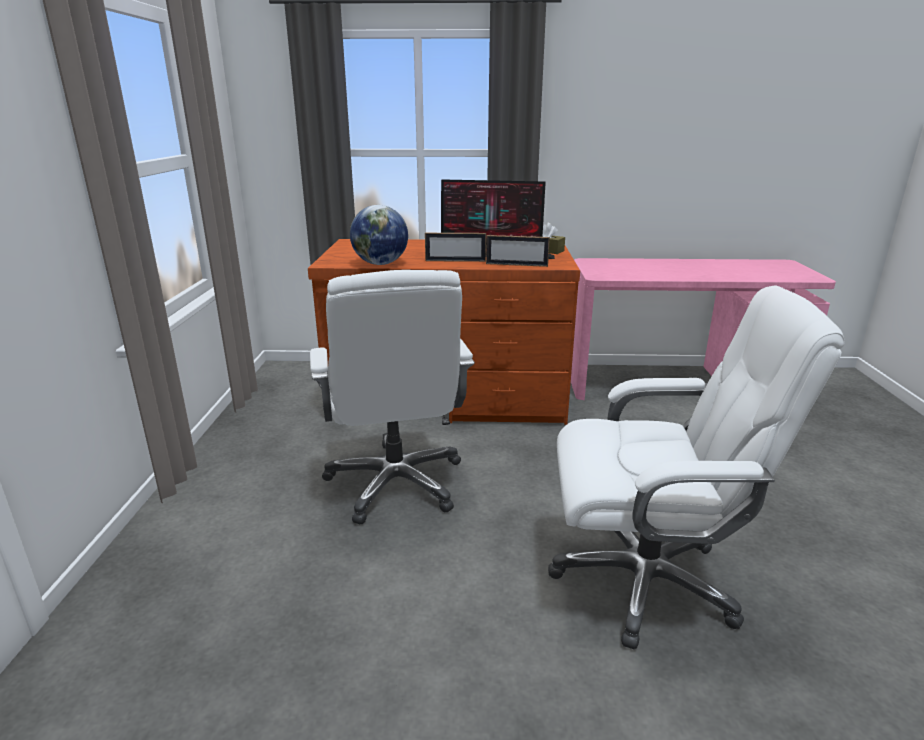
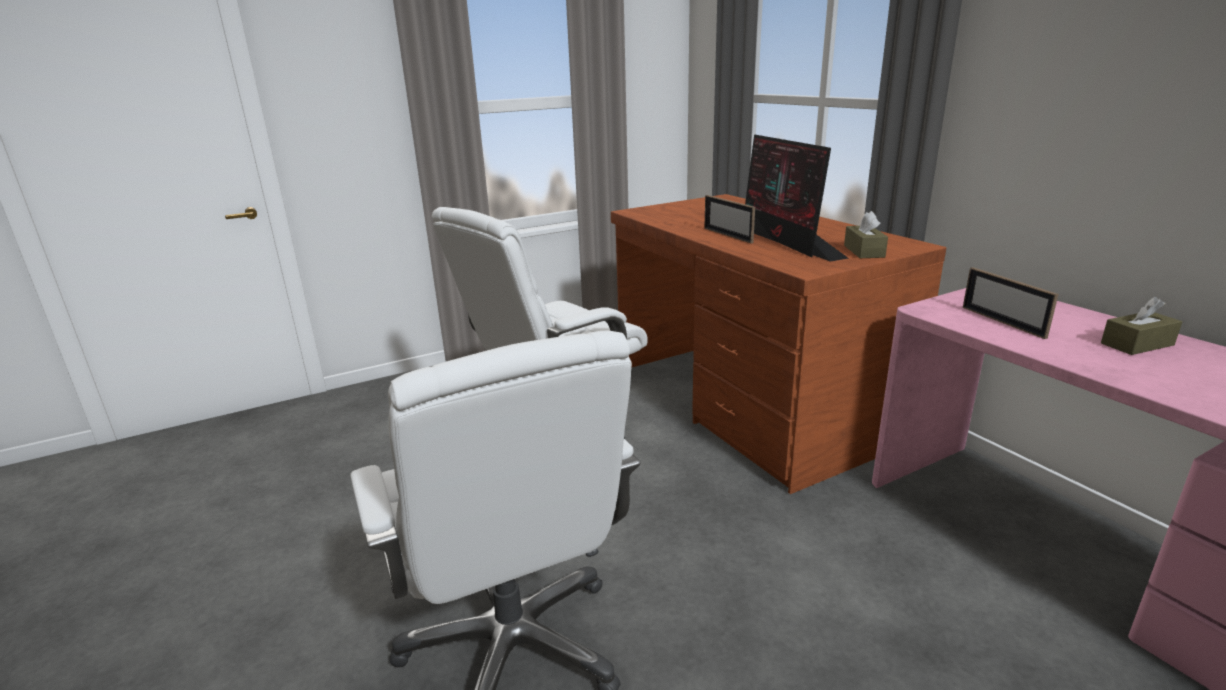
camera: 60 degrees right, 0 degrees up
globe [350,205,408,265] -> none
picture frame [486,235,550,267] -> picture frame moved to [963,267,1059,339]
none -> brown tissue box [1101,297,1182,355]

